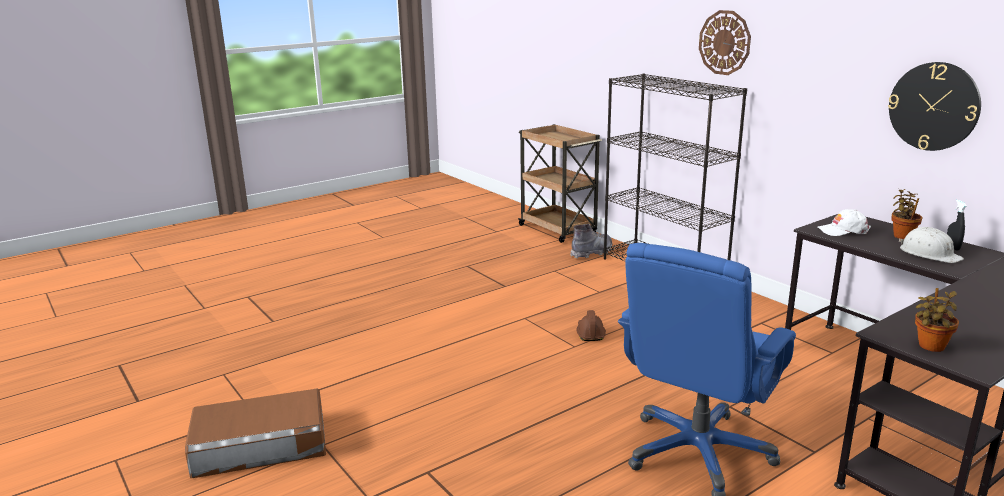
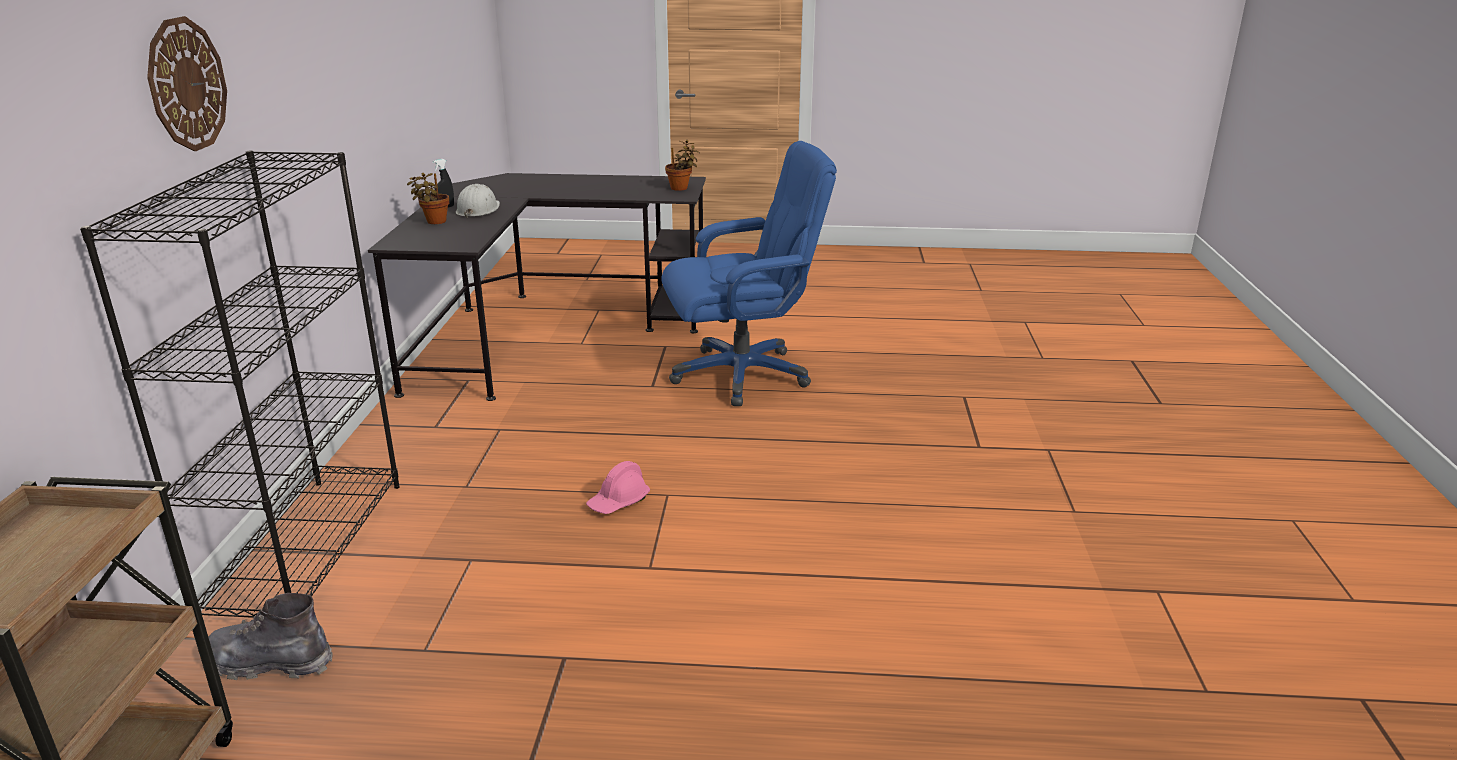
camera: 140 degrees left, 5 degrees up
brown storage box [185,388,326,478] -> none
brown hard hat [576,310,606,341] -> pink hard hat [586,461,650,514]
white cap [818,209,871,236] -> none
wall clock [888,62,981,151] -> none

